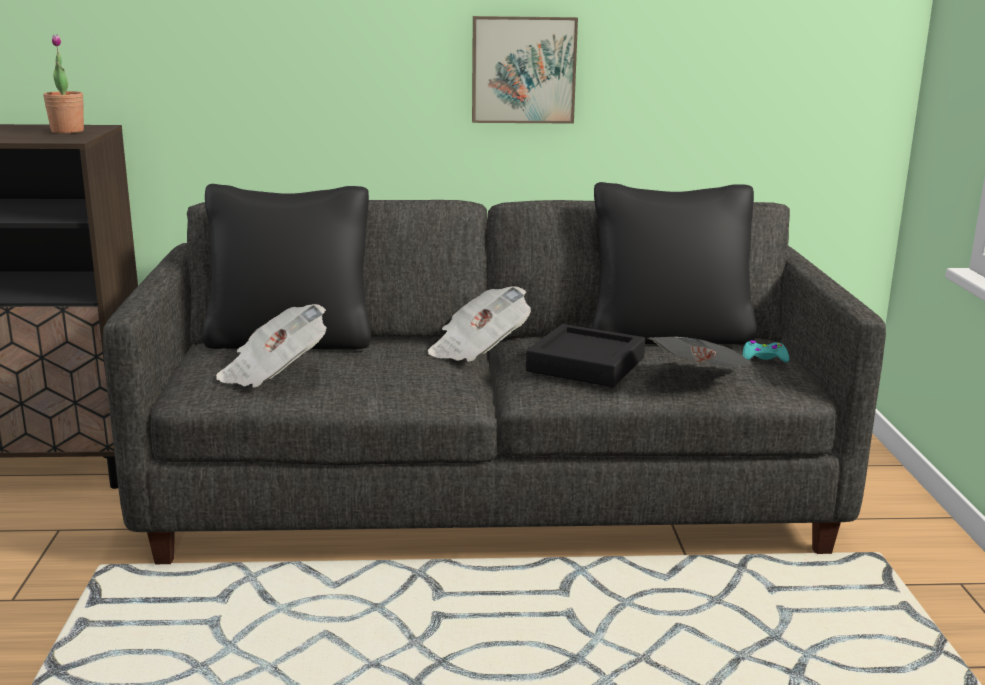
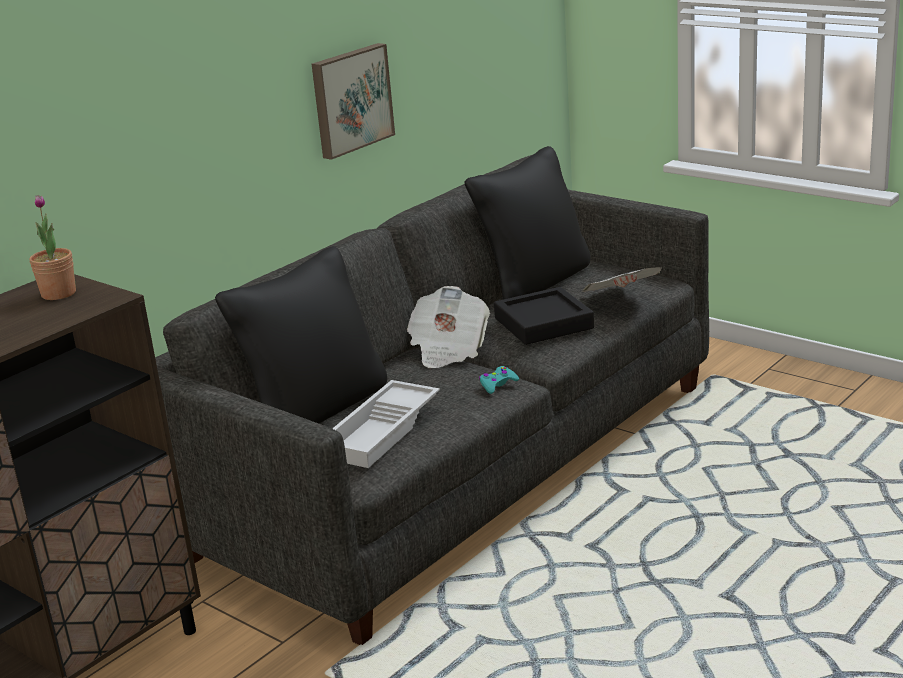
camera: 45 degrees left, 5 degrees up
newspaper [216,304,326,388] -> white tray [332,380,440,468]
turquoise game controller [743,340,789,362] -> turquoise game controller moved to [479,366,519,394]

